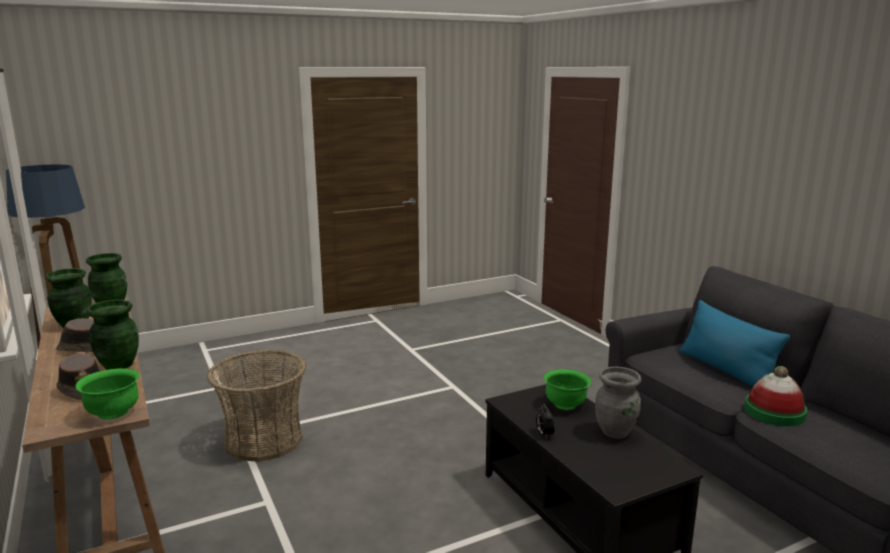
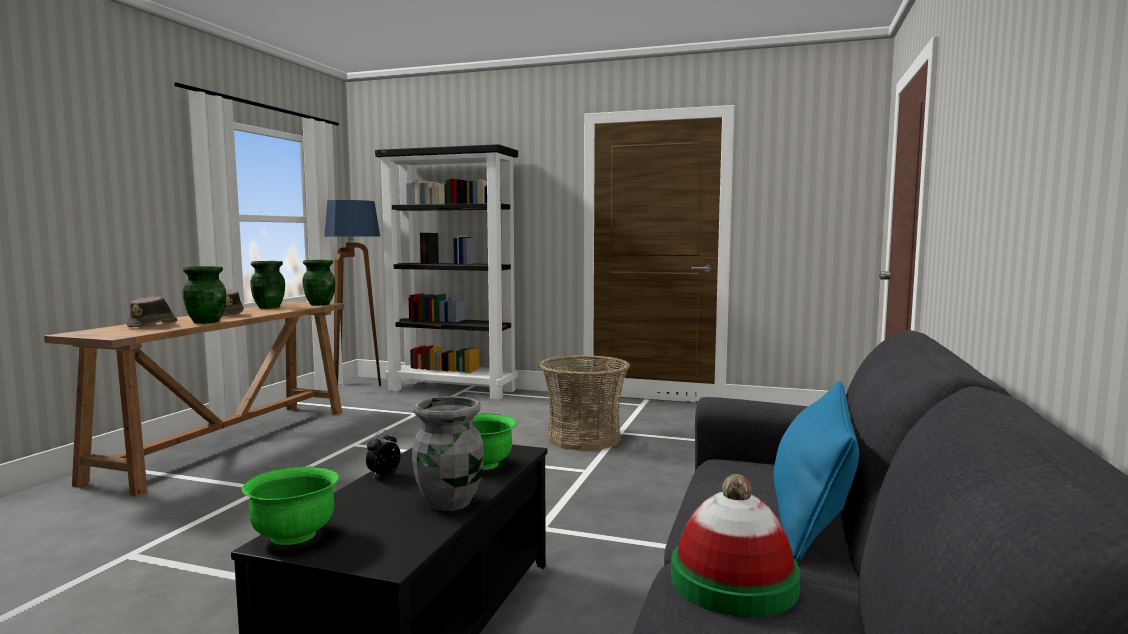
camera: 45 degrees right, 10 degrees down
green bowl [75,368,140,420] -> green bowl moved to [242,467,339,545]
basket [207,350,306,462] -> basket moved to [539,355,630,451]
none -> black bookcase [375,144,518,400]

